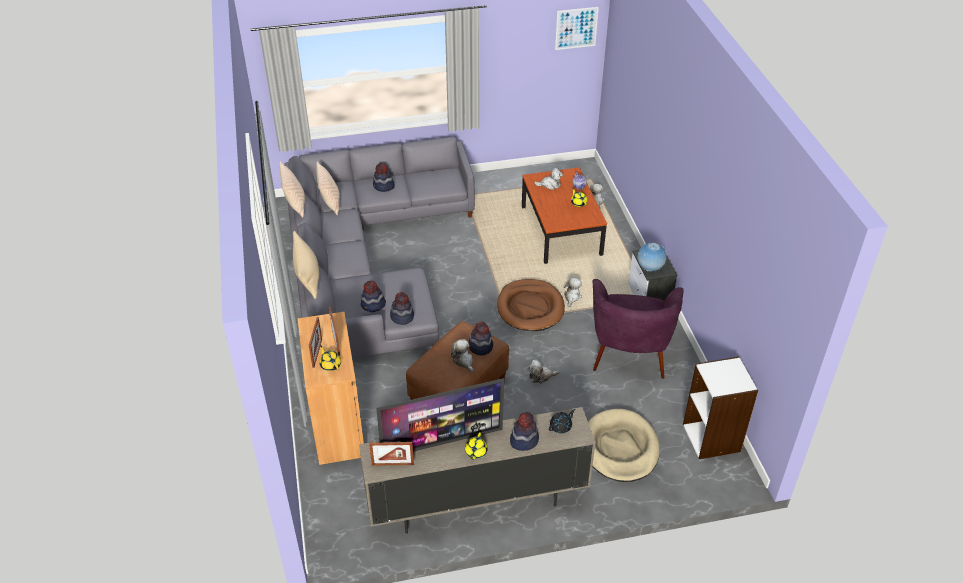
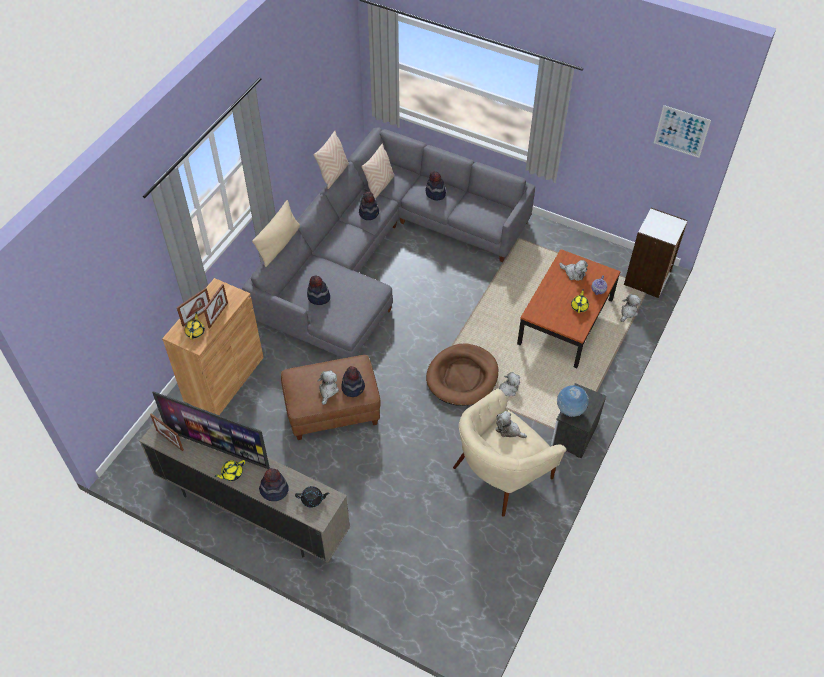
camera: 40 degrees right, 10 degrees up
hat [390,292,414,325] -> hat moved to [359,192,379,220]
plush toy [528,360,560,384] -> plush toy moved to [496,411,527,438]
beige dog bed [588,409,660,482] -> none
purple armchair [592,279,684,379] -> beige armchair [453,388,566,517]
white bookcase [683,356,758,459] -> white bookcase moved to [624,208,688,298]

